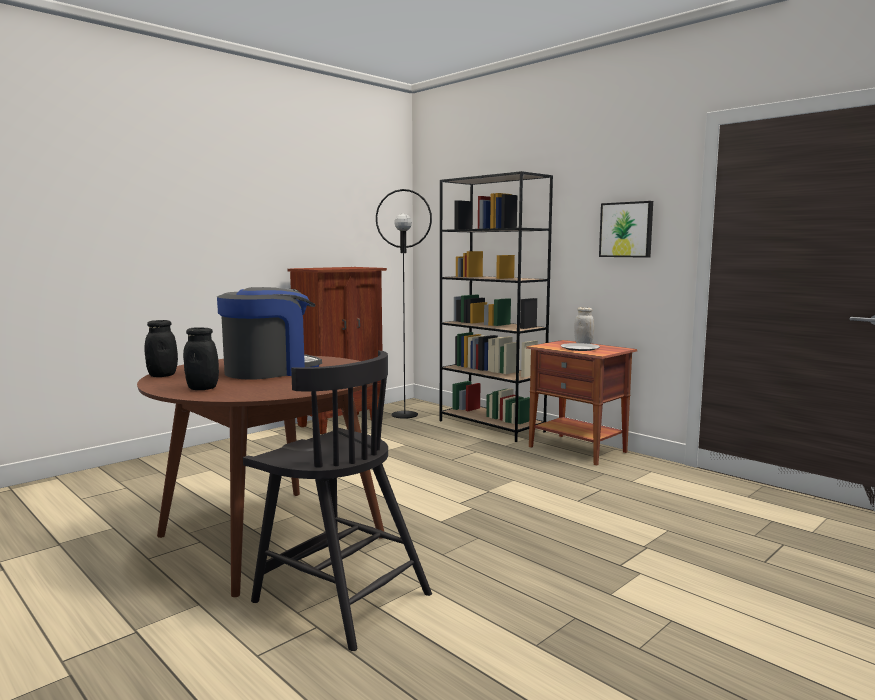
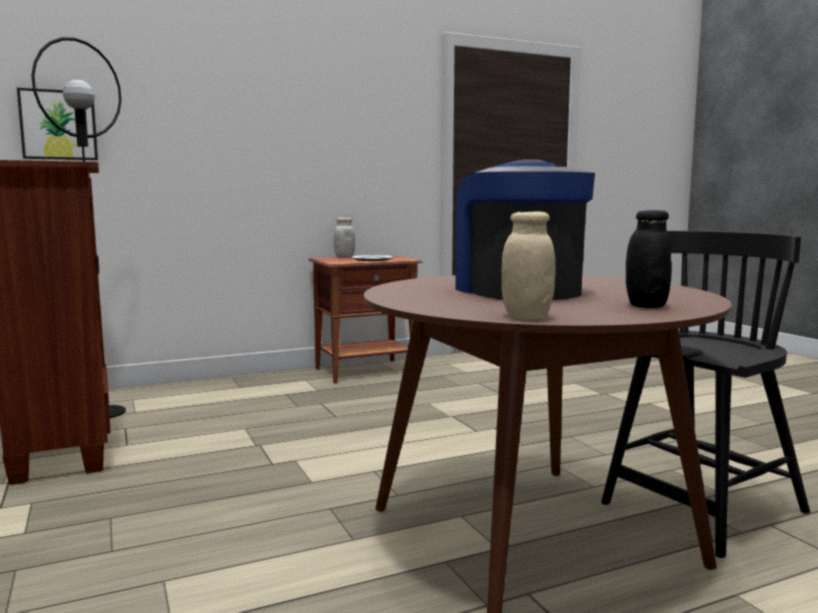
camera: 70 degrees left, 0 degrees up
black jar [144,320,178,377] -> beige jar [501,211,555,319]
beige bookcase [440,171,553,442] -> none
picture [599,201,653,258] -> picture moved to [17,88,98,160]

